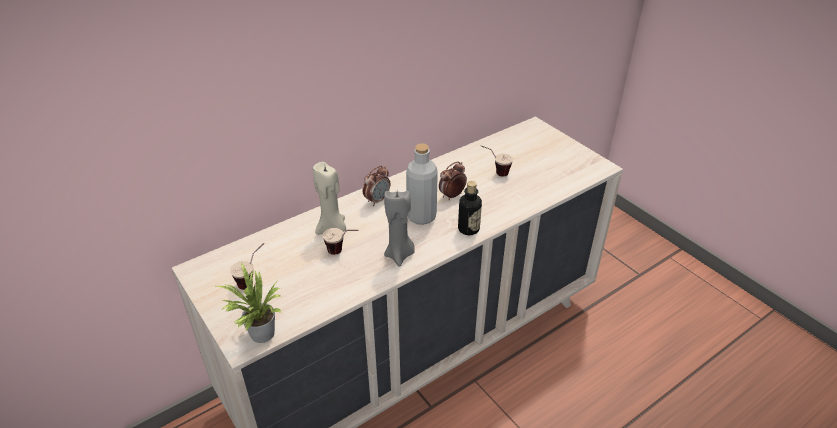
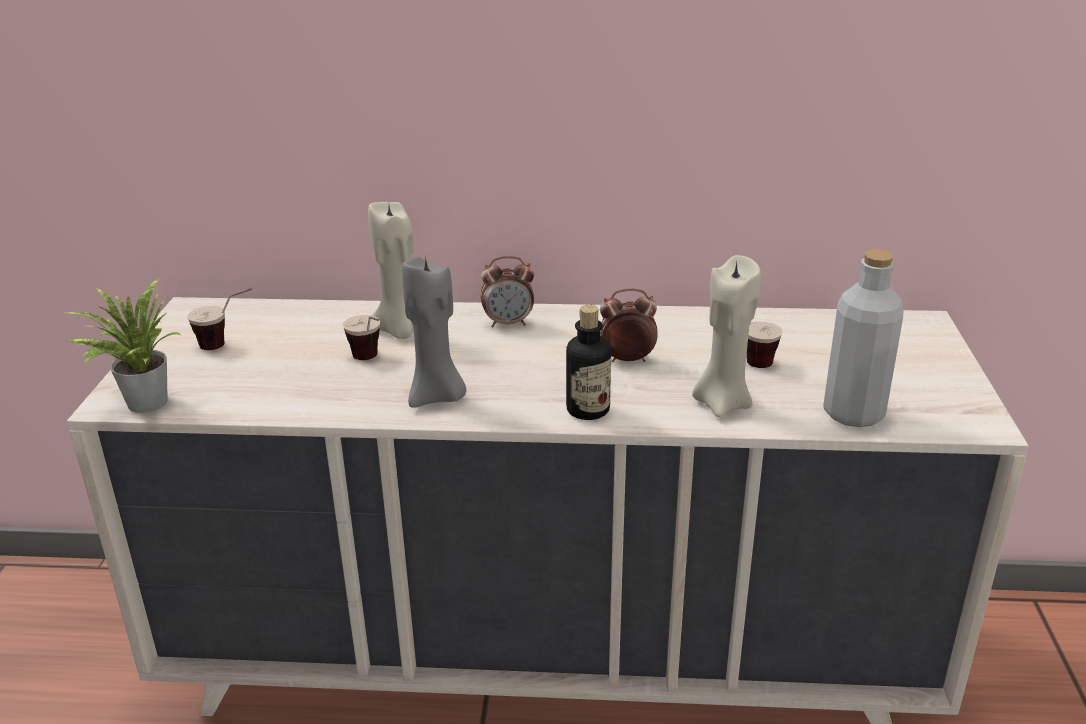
camera: 40 degrees right, 10 degrees down
grey bottle [406,143,438,225] -> grey bottle moved to [823,249,903,427]
none -> beige candle [692,255,761,417]

